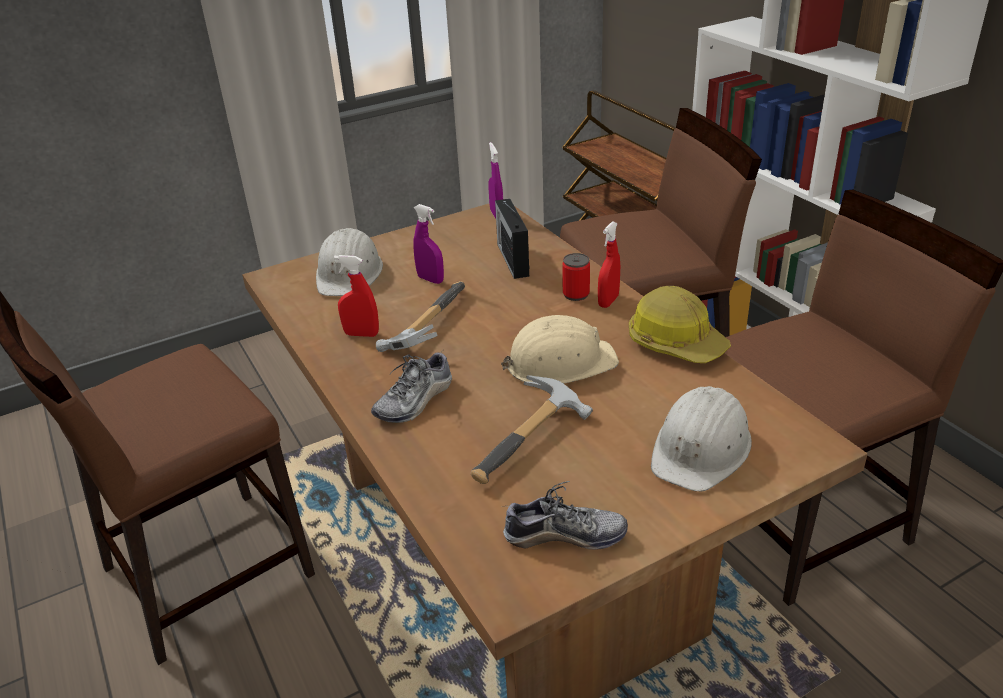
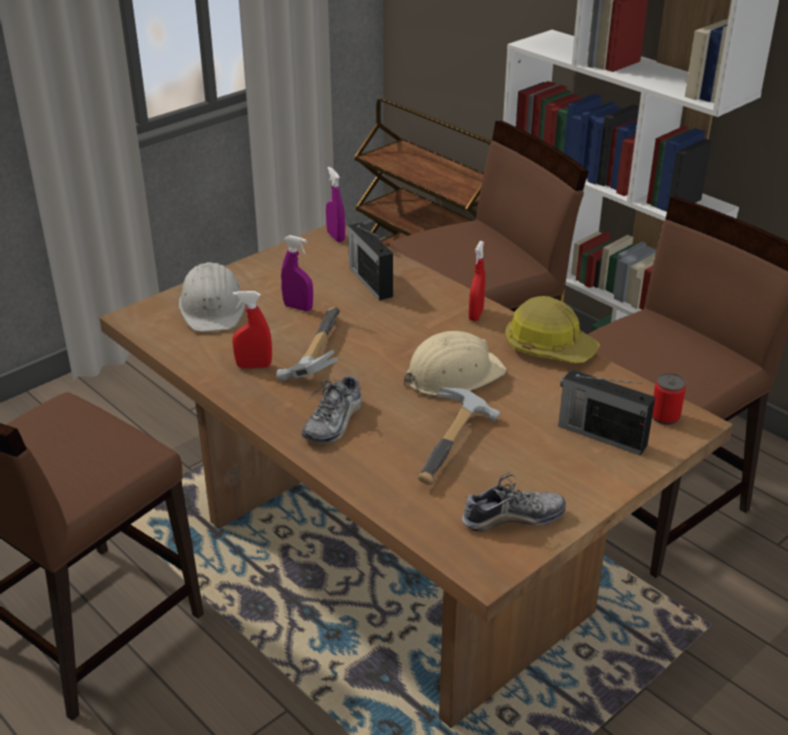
camera: 15 degrees left, 0 degrees up
can [562,253,590,301] -> can moved to [652,373,686,425]
white hard hat [651,386,752,492] -> radio [558,369,655,455]

